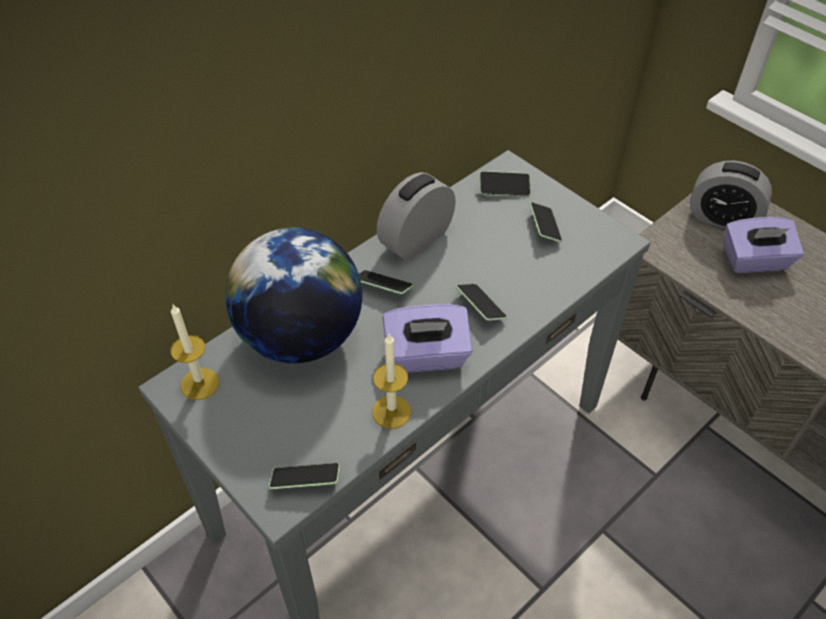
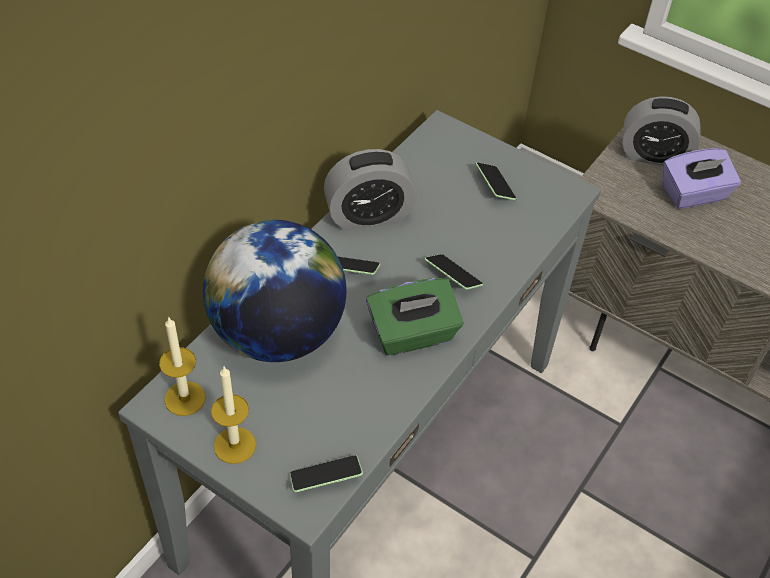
camera: 15 degrees left, 0 degrees up
candle [372,333,411,429] -> candle moved to [211,367,256,464]
alarm clock [376,172,456,260] -> alarm clock turned 135 degrees counterclockwise [324,149,416,230]
purple tissue box [383,304,472,373] -> green tissue box [366,278,463,356]
phone [479,171,531,197] -> none

